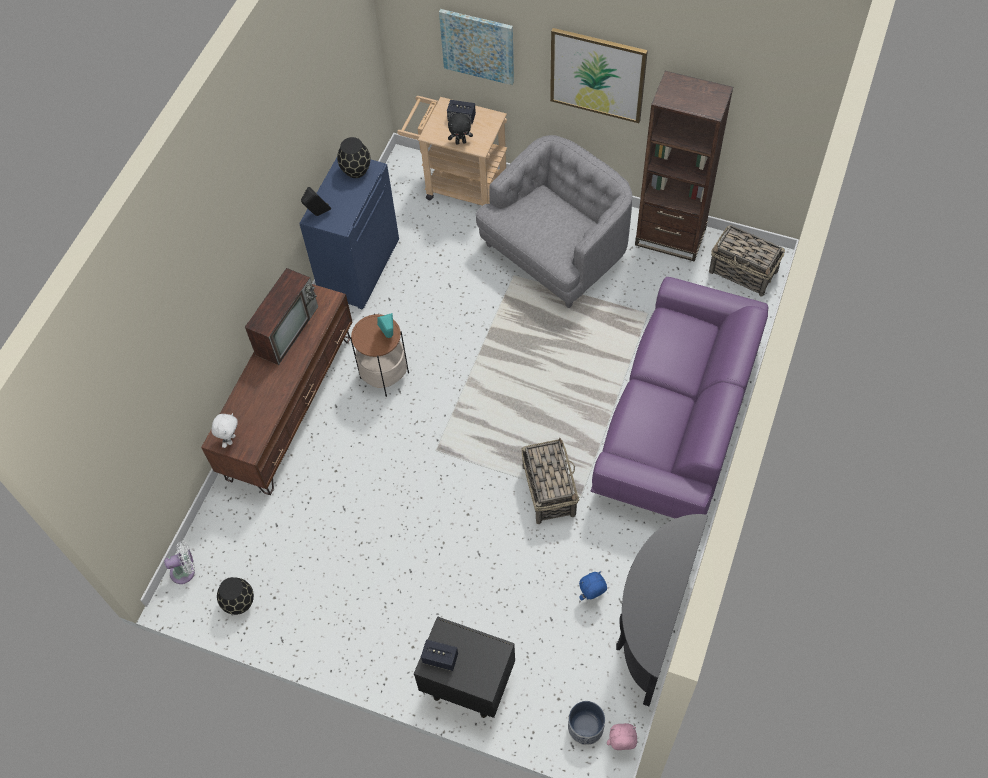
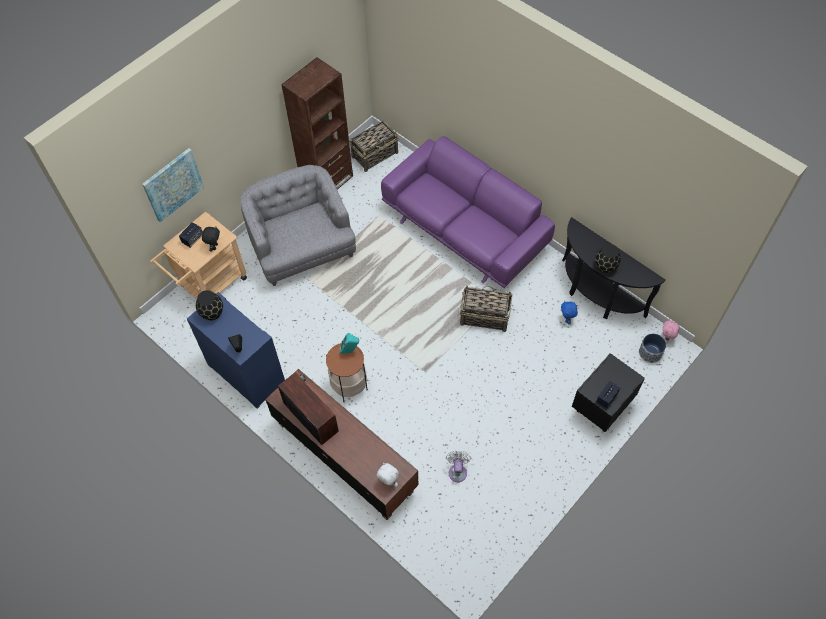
camera: 70 degrees left, 0 degrees up
white fan [164,541,195,584] -> white fan moved to [446,451,471,482]
black vase [217,577,254,615] -> black vase moved to [595,244,621,273]
picture [550,28,648,123] -> none

